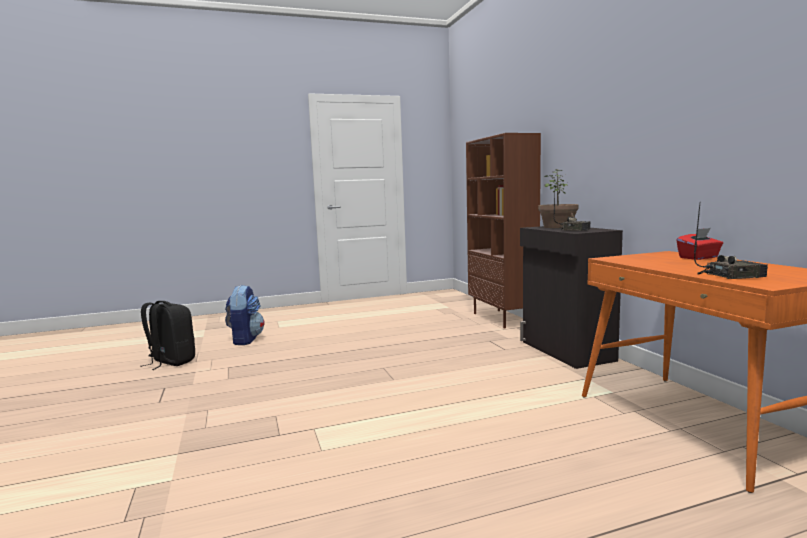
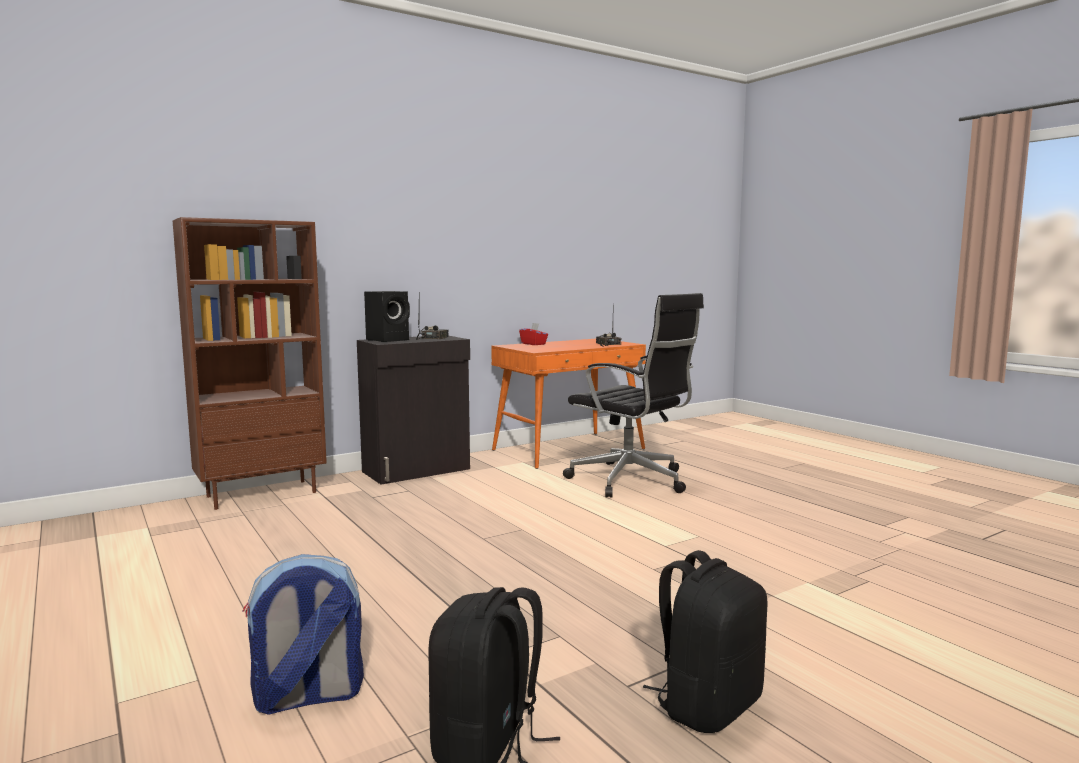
camera: 105 degrees left, 0 degrees up
potted plant [538,169,579,228] -> black speaker [364,291,410,342]
none -> black office chair [563,293,704,498]
none -> black backpack [643,550,767,733]

